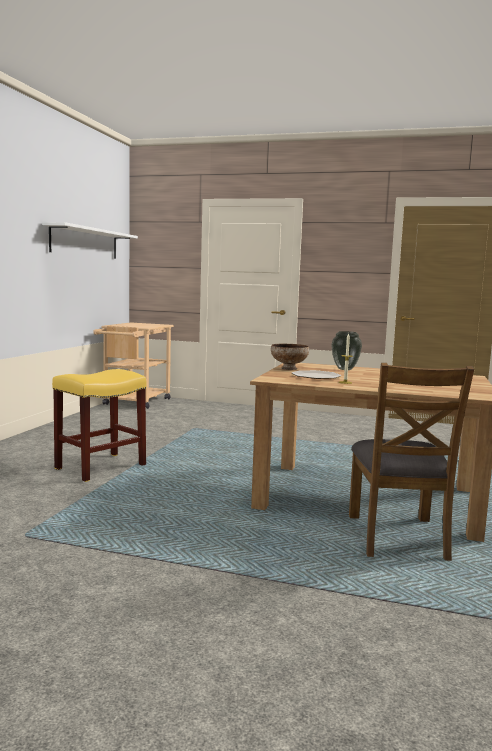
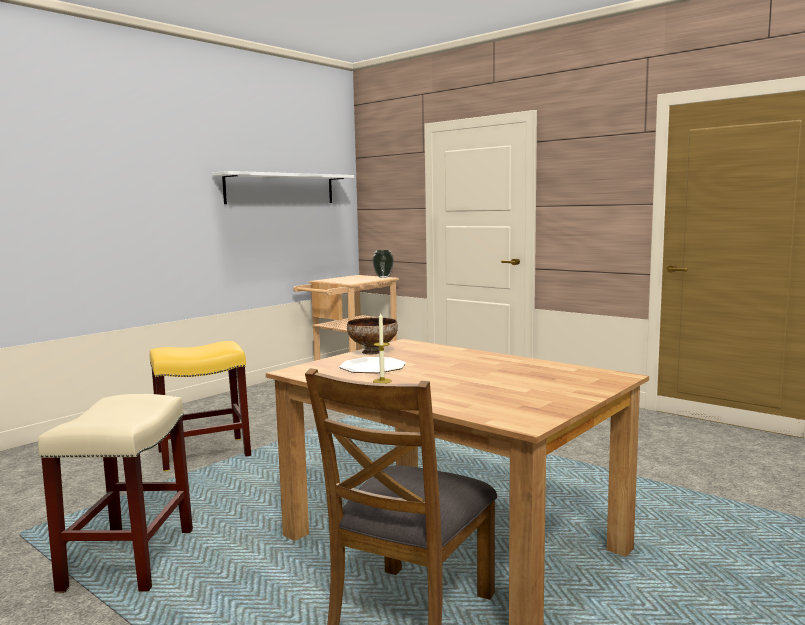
camera: 25 degrees right, 0 degrees up
vase [331,331,362,370] -> vase moved to [372,250,394,278]
none -> beige stool [38,394,193,593]

